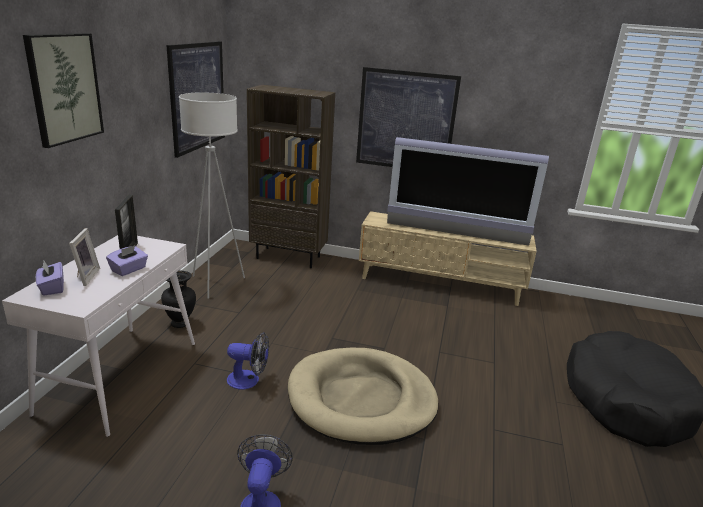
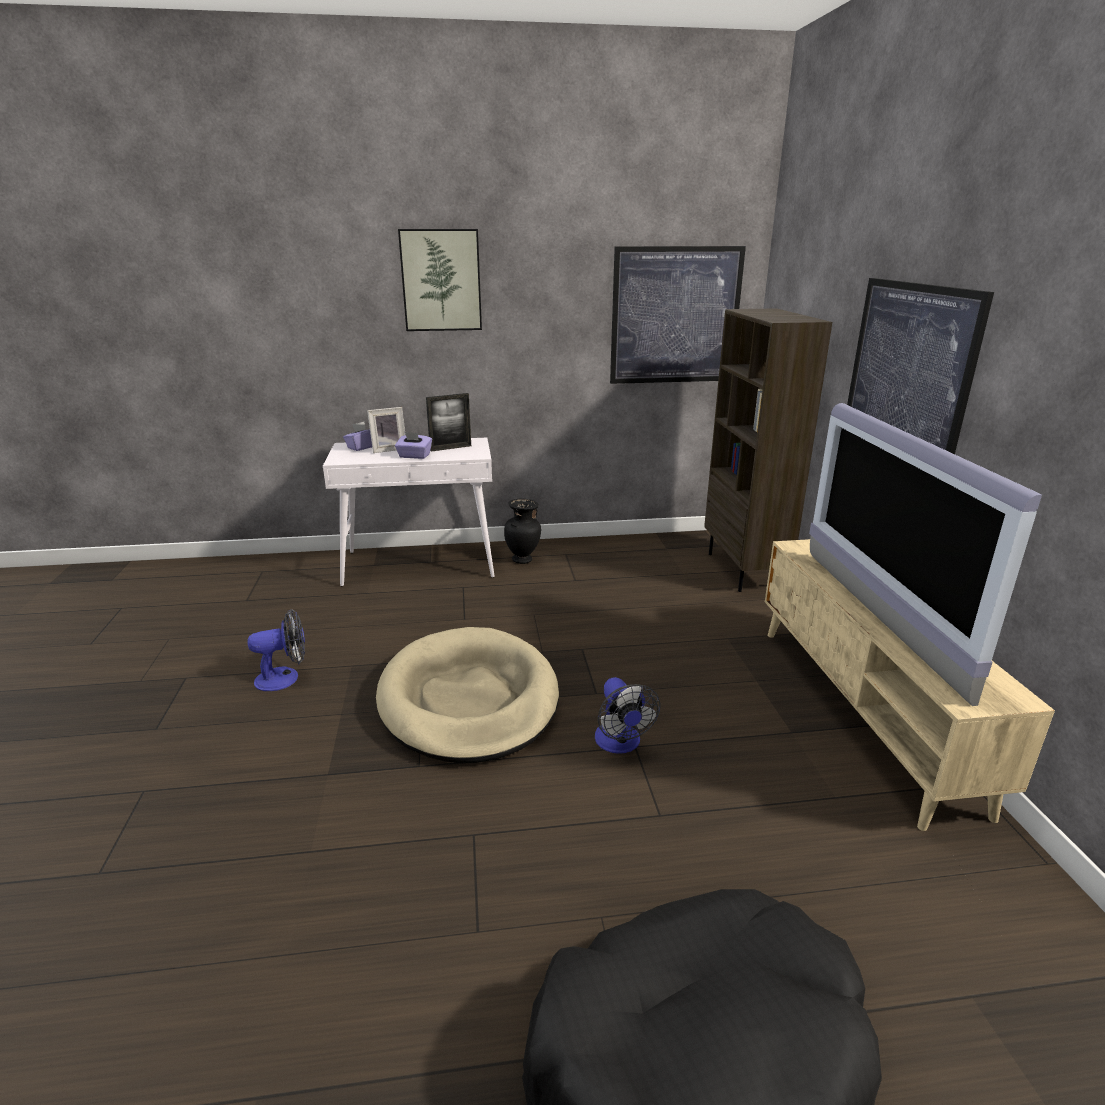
camera: 70 degrees right, 0 degrees up
white floor lamp [179,92,245,298] -> none
fan [227,332,269,390] -> fan moved to [595,677,661,754]

